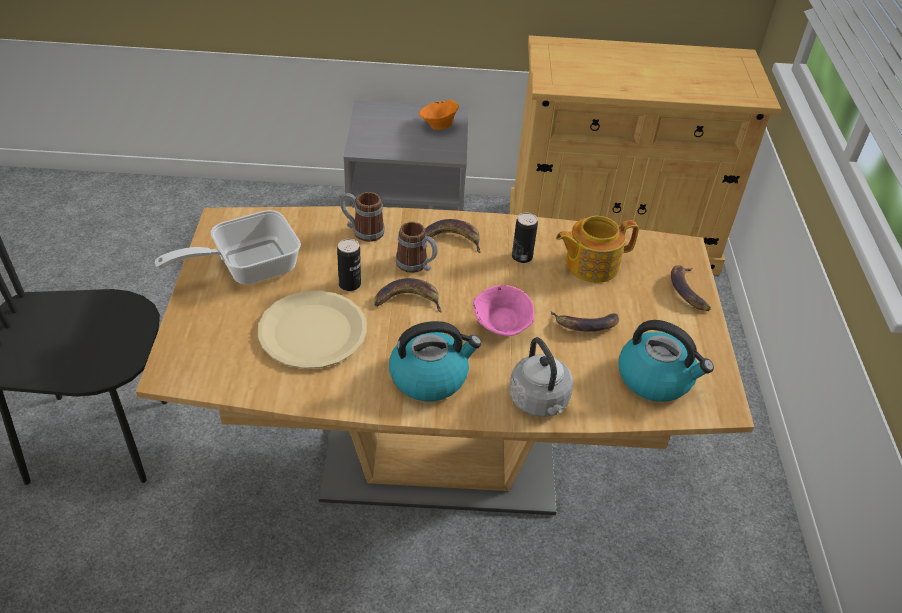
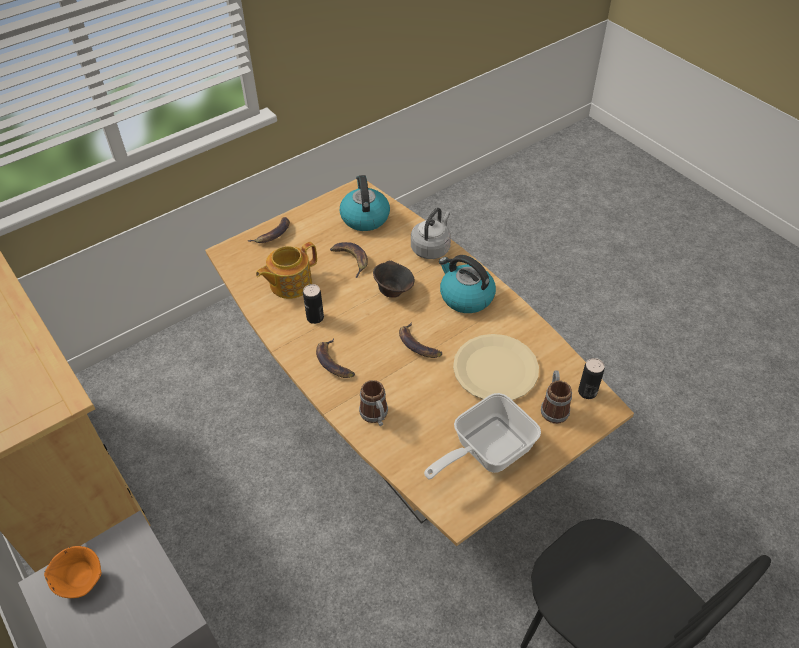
camera: 125 degrees left, 5 degrees up
frying pan [155,210,301,285] -> frying pan turned 120 degrees clockwise [424,393,541,480]
can [337,239,361,291] -> can moved to [578,358,604,399]
mug [395,222,438,273] -> mug moved to [541,371,572,424]
pink bowl [473,285,534,336] -> brown bowl [373,261,415,298]
teapot [556,216,639,283] -> teapot turned 105 degrees clockwise [256,242,317,299]

